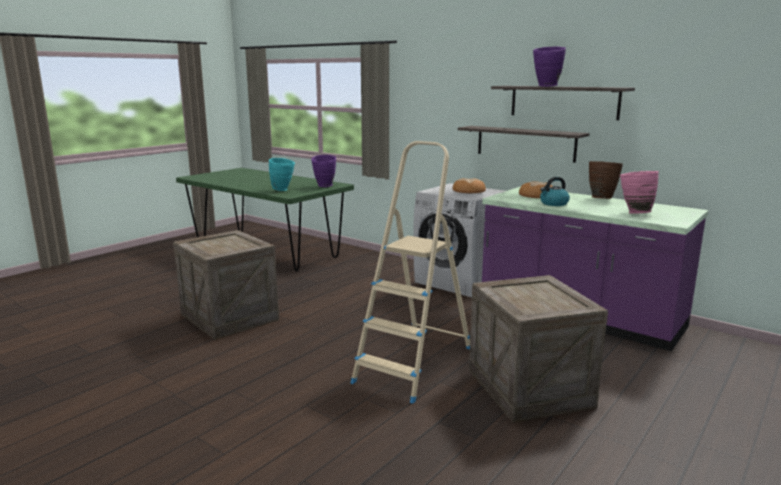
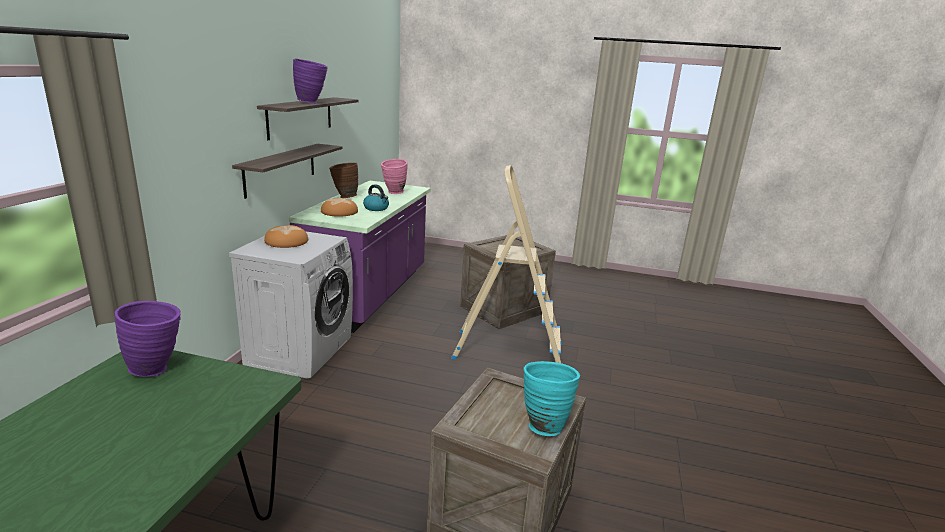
camera: 115 degrees left, 5 degrees up
turquoise vase [269,158,295,191] -> turquoise vase moved to [523,361,580,436]

